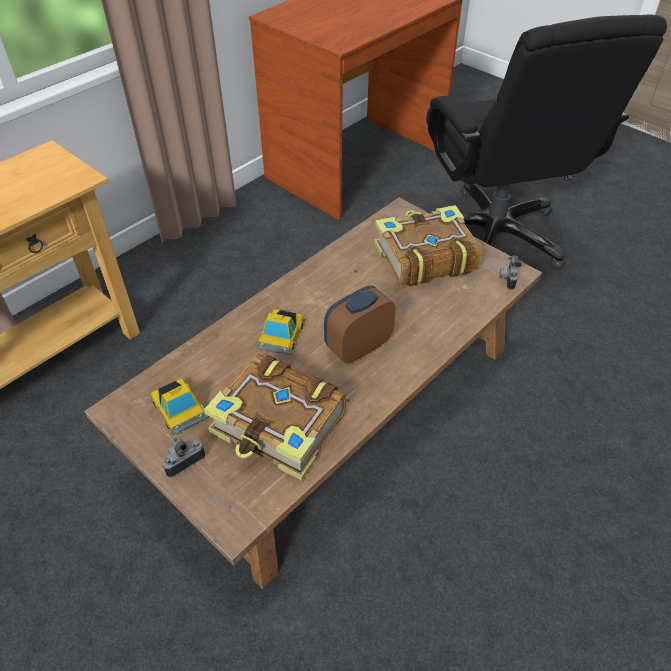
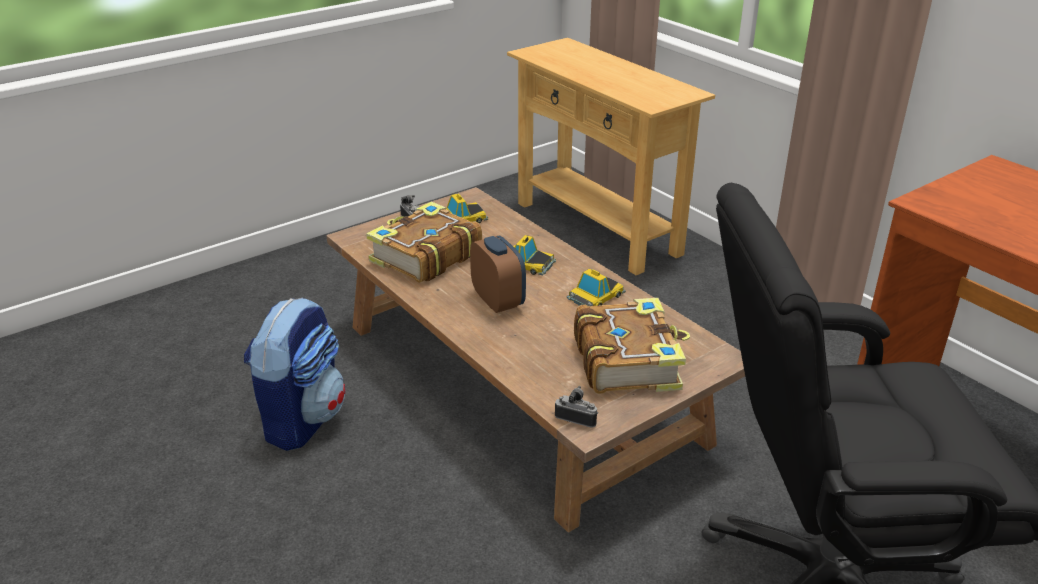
camera: 100 degrees right, 15 degrees down
none -> backpack [244,297,345,451]
none -> toy car [566,269,626,306]

